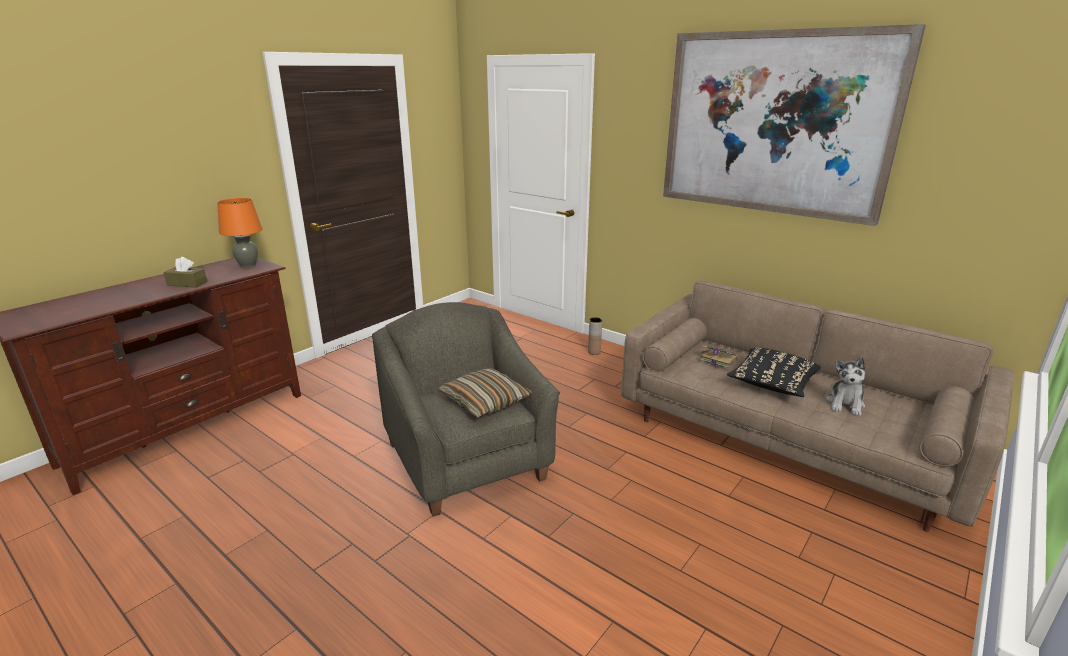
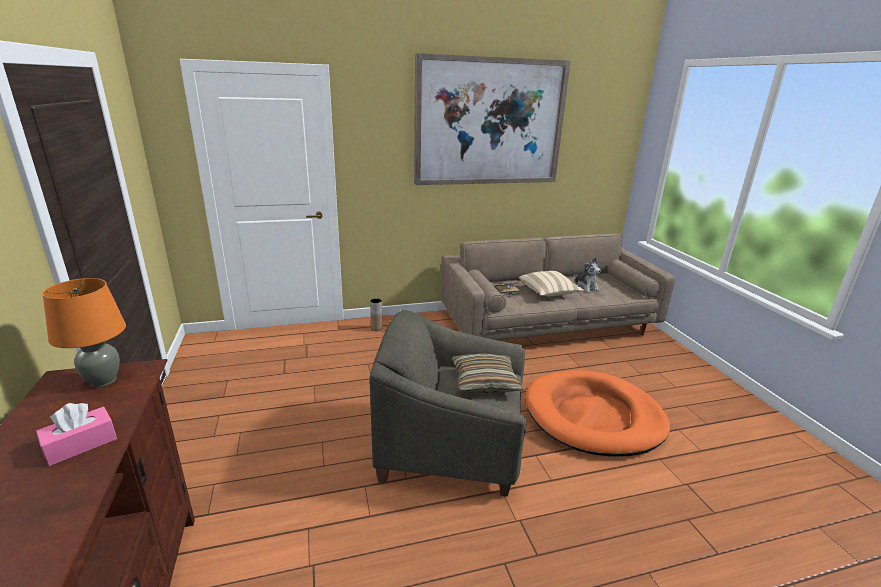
camera: 55 degrees left, 0 degrees up
brown tissue box [163,257,207,288] -> pink tissue box [36,403,117,466]
black pillow [727,348,821,397] -> beige pillow [519,271,584,296]
none -> orange dog bed [525,370,670,457]

